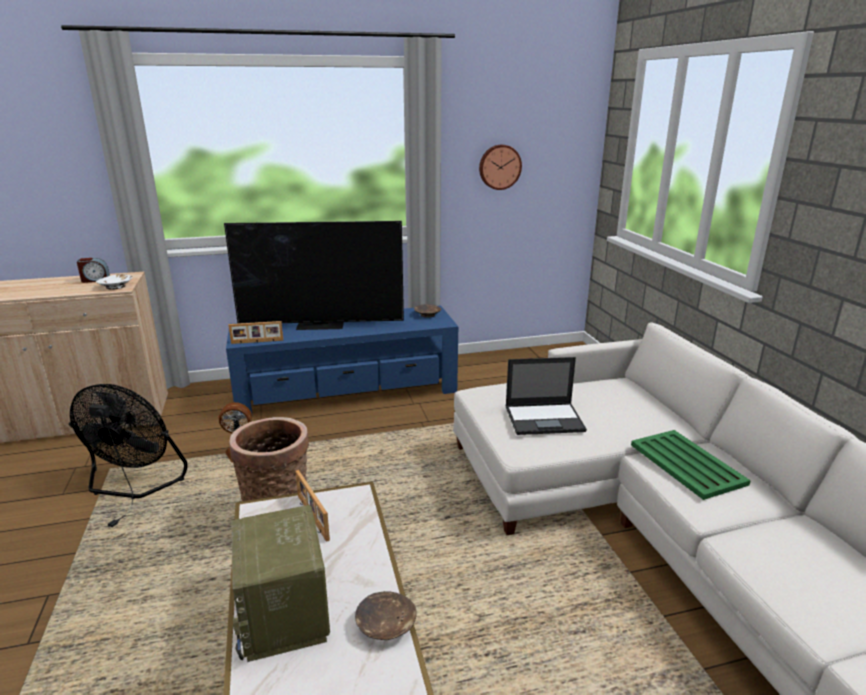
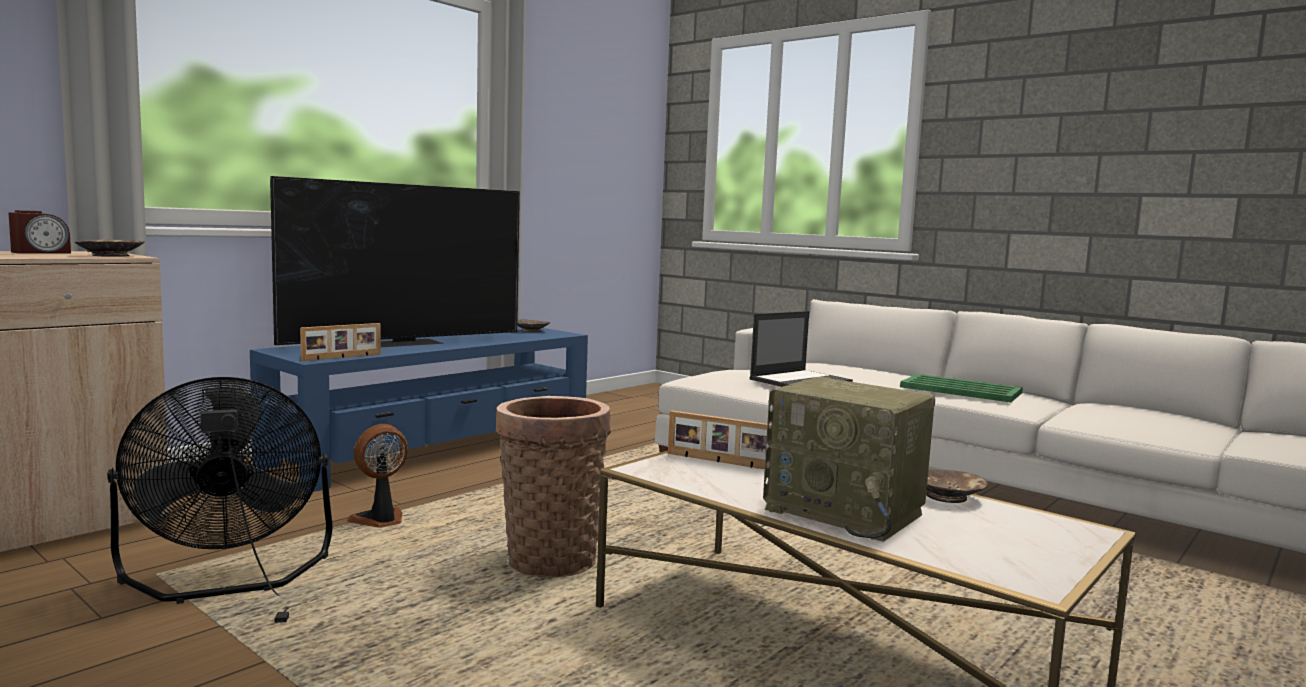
camera: 35 degrees left, 15 degrees down
white bowl [96,274,132,290] -> brown bowl [75,239,145,257]
wall clock [479,145,522,190] -> none

